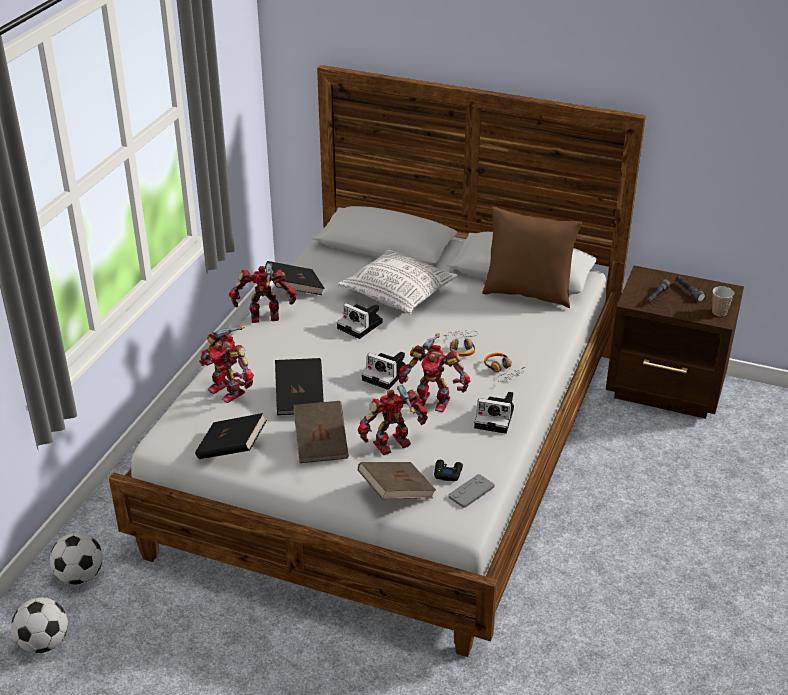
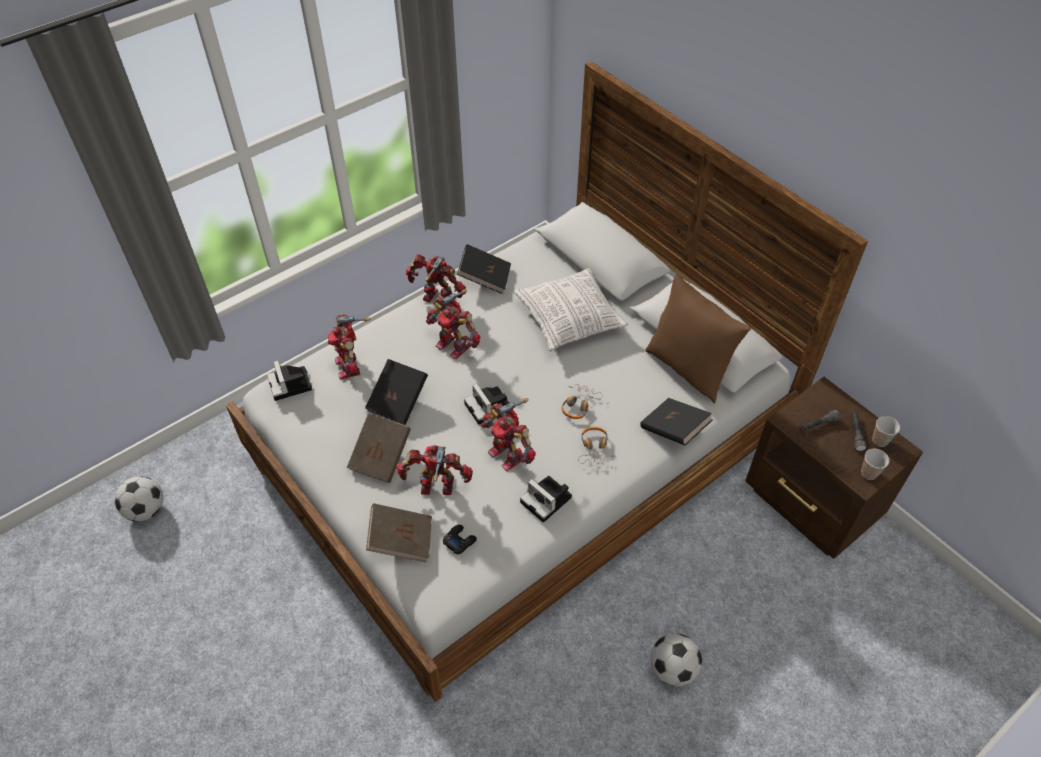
camera: 30 degrees right, 15 degrees up
football [50,533,103,585] -> football moved to [651,633,702,686]
black book [195,413,267,459] -> black book moved to [640,398,713,445]
camera [337,303,383,339] -> camera moved to [267,360,312,401]
grey game controller [448,474,494,508] -> none
none -> toy robot [426,289,481,359]
none -> cup [872,416,900,447]

